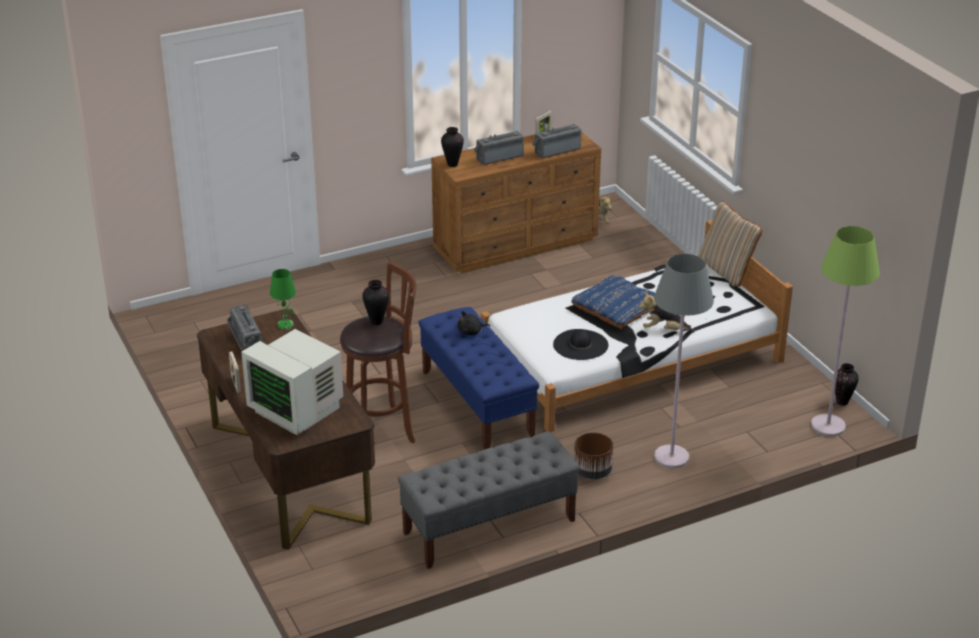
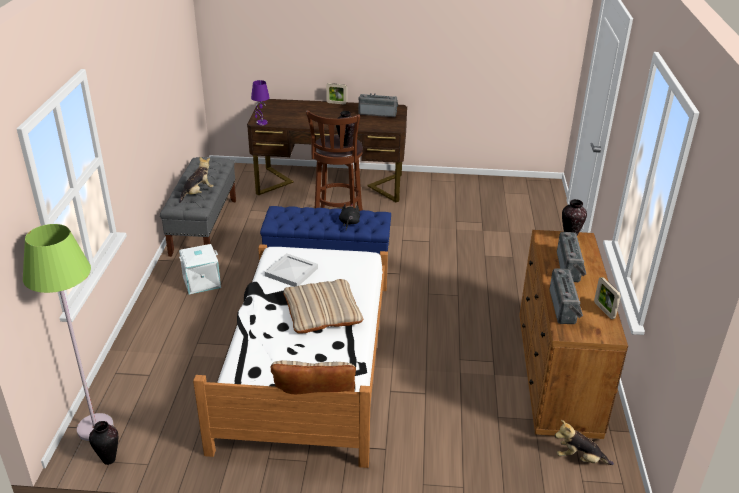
camera: 120 degrees right, 0 degrees up
monitor [241,329,343,435] -> none
green table lamp [270,269,296,330] -> none
black hat [553,329,608,360] -> white tray [265,253,318,287]
blue pillow [571,275,655,329] -> beige pillow [283,279,363,333]
brown planter [574,432,613,479] -> white storage box [179,244,221,294]
plush toy [639,292,695,333] -> plush toy moved to [179,157,214,203]
grey floor lamp [654,254,714,469] -> none
none -> purple table lamp [251,80,270,125]

